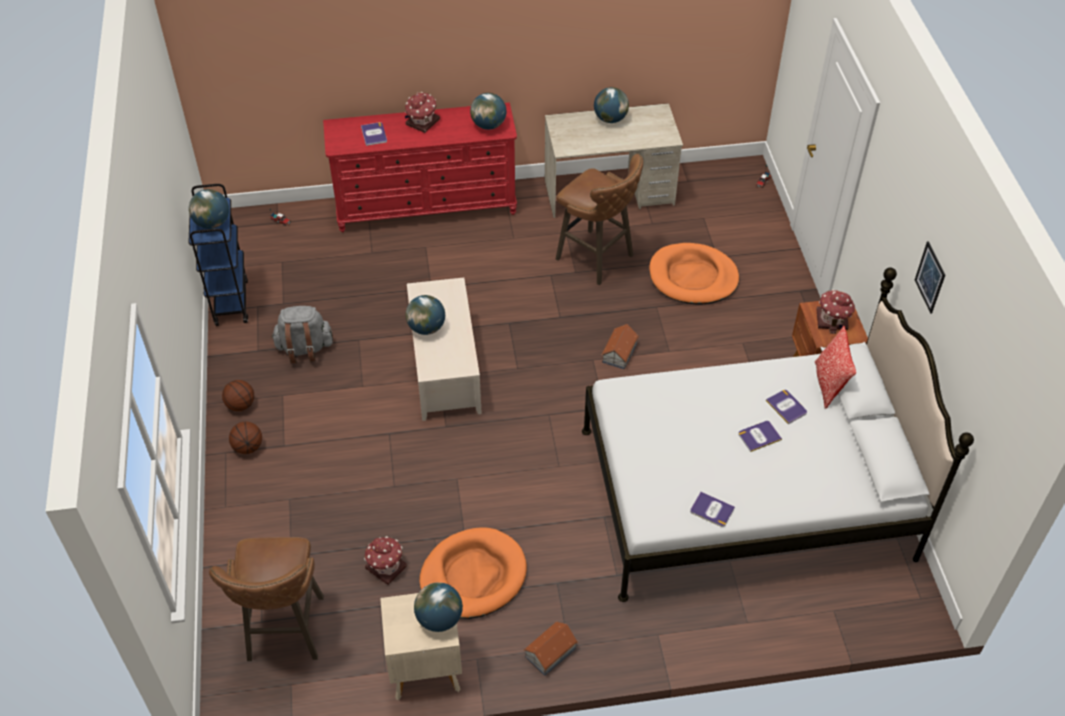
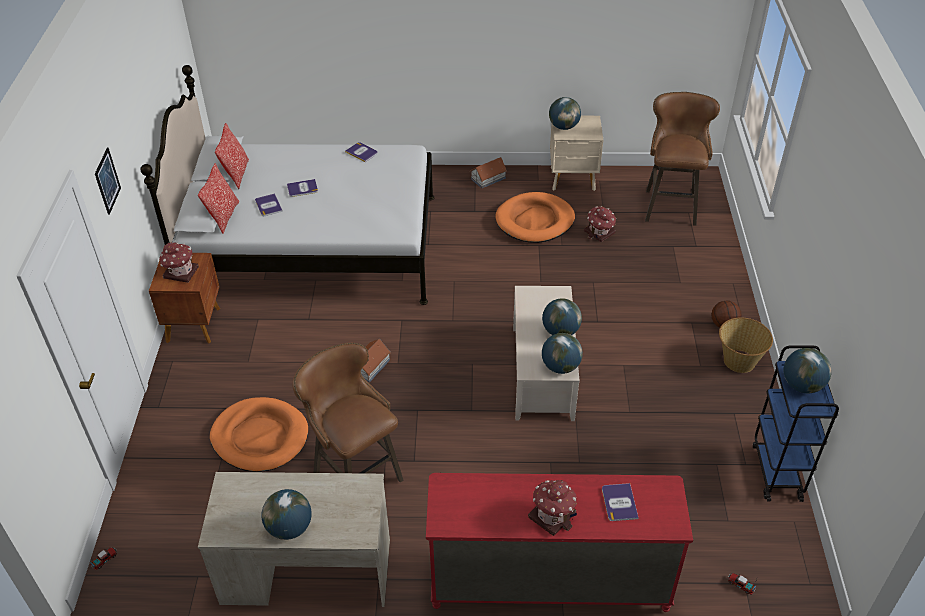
camera: 170 degrees left, 5 degrees down
basketball [222,380,254,411] -> basket [719,317,773,373]
grey backpack [271,306,333,363] -> none
globe [470,93,506,130] -> globe moved to [542,333,583,374]
picture [915,241,945,314] -> picture moved to [95,147,121,215]
none -> pillow [215,123,249,189]

